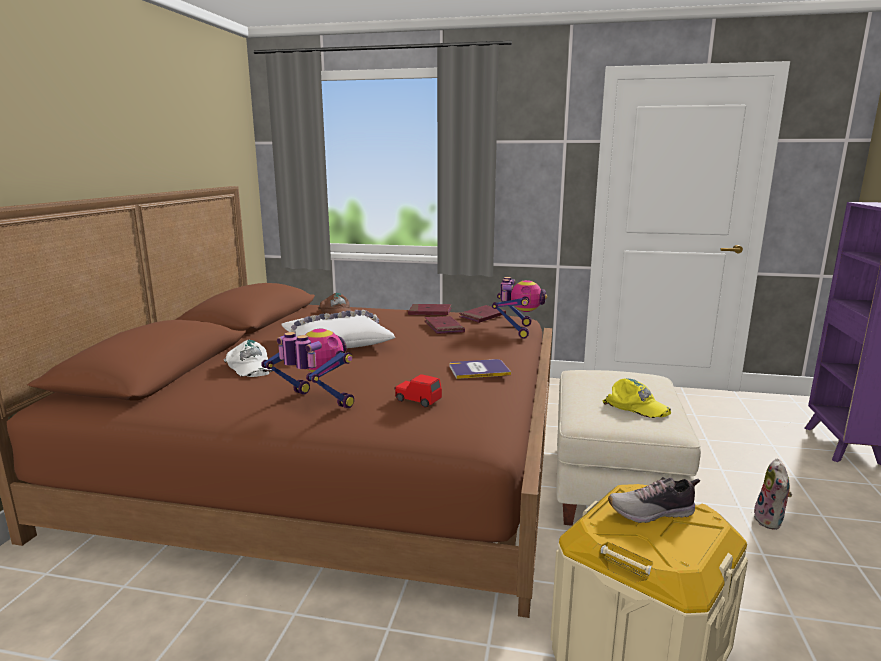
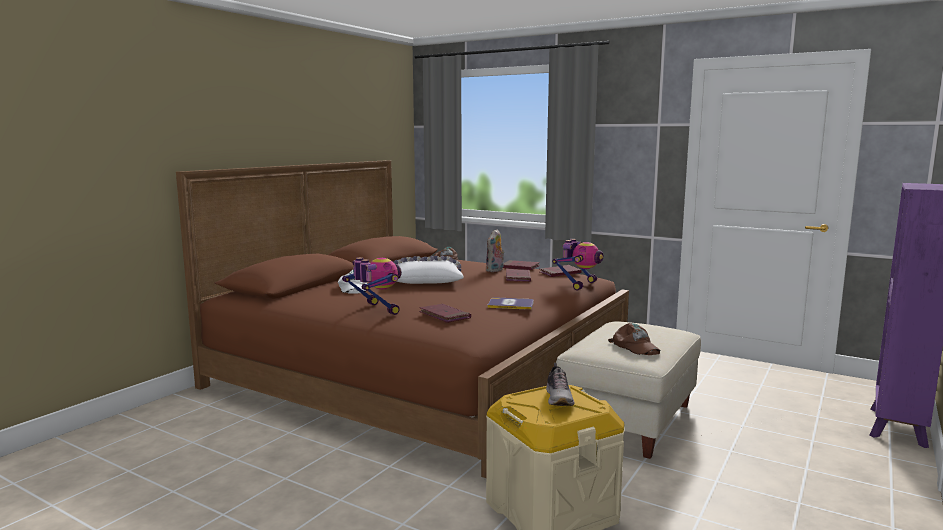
camera: 20 degrees right, 5 degrees down
red toy car [394,374,442,408] -> red book [419,304,471,323]
yellow cap [603,378,671,418] -> brown cap [608,323,661,355]
shoe [608,477,700,523] -> shoe turned 105 degrees counterclockwise [546,363,575,406]
plush toy [754,458,792,530] -> plush toy moved to [486,229,505,272]

